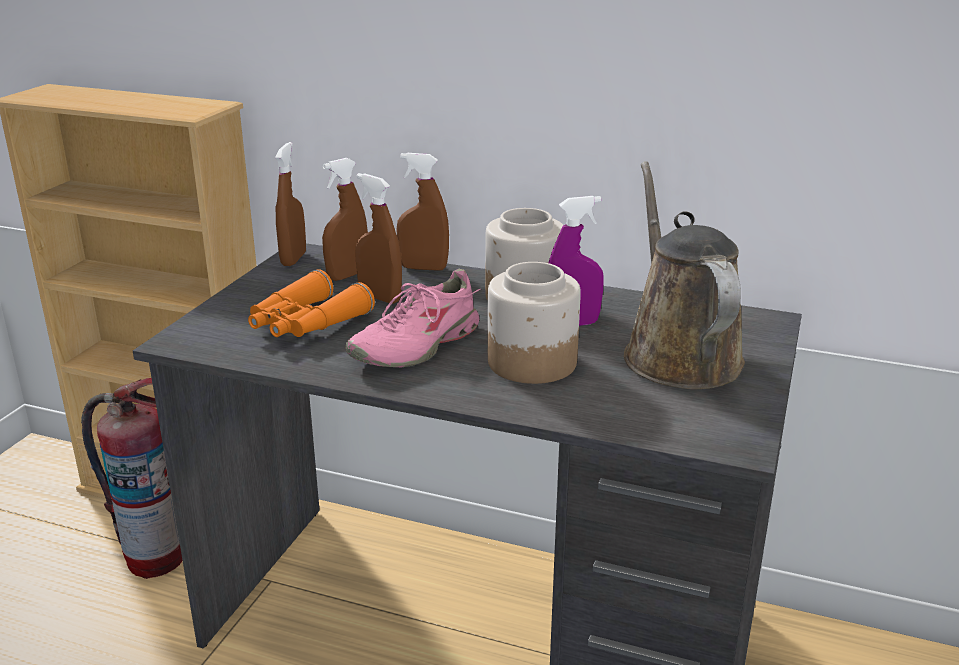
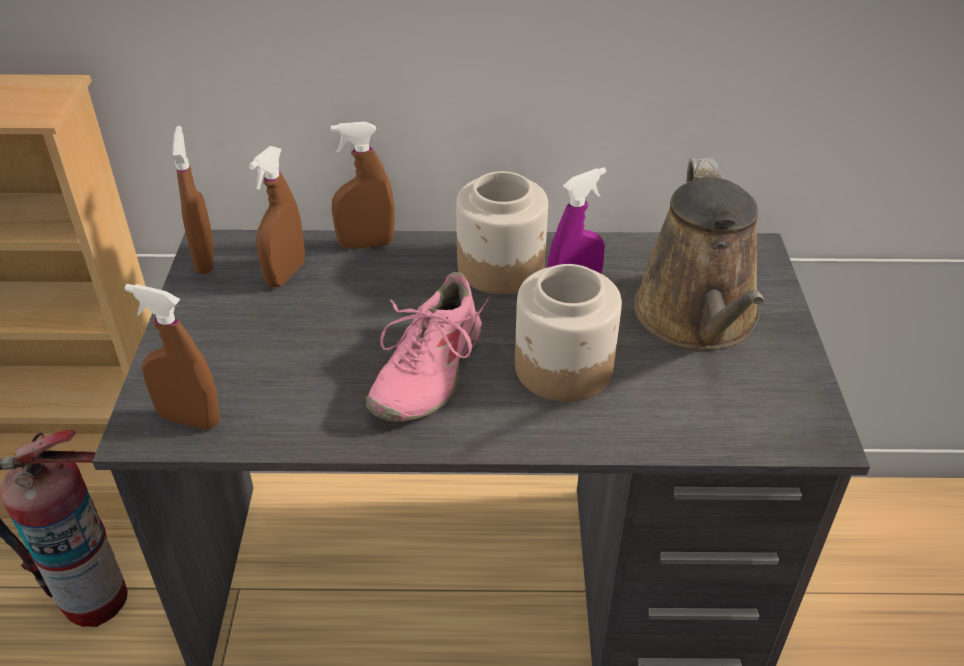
camera: 20 degrees left, 15 degrees up
orange binoculars [248,269,375,337] -> none
brown spray bottle [355,173,402,304] -> brown spray bottle moved to [125,284,220,430]
brown watering can [624,161,745,389] -> brown watering can turned 150 degrees counterclockwise [634,158,764,350]

